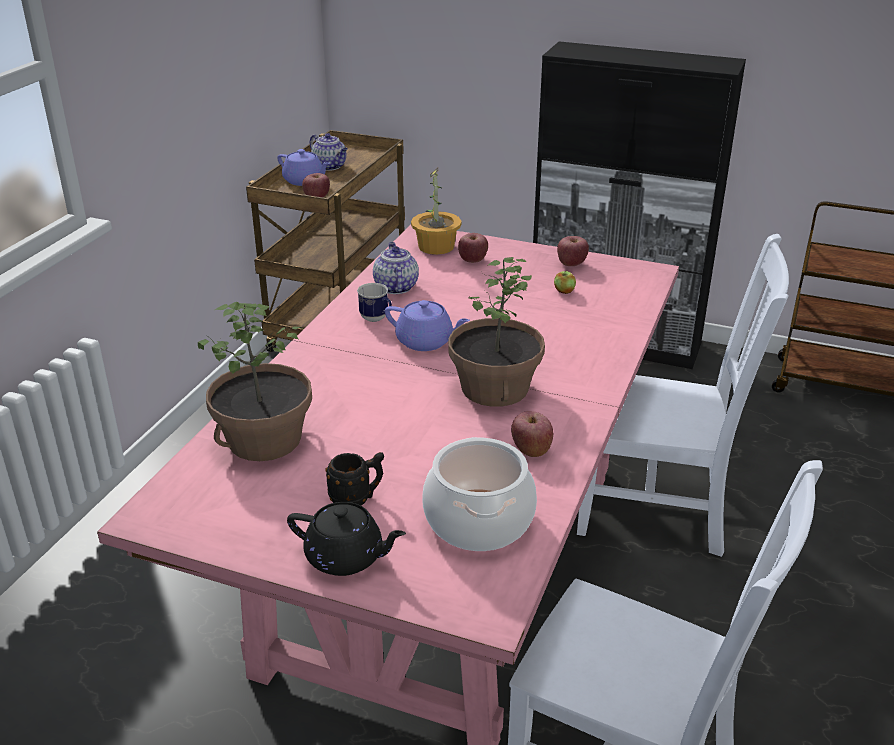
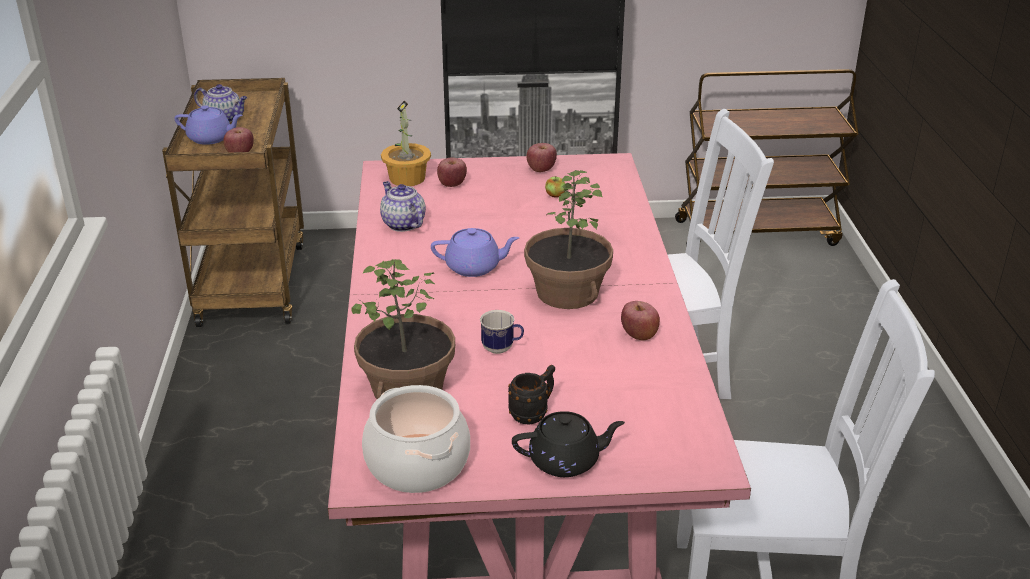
camera: 25 degrees left, 0 degrees up
mug [357,283,392,322] -> mug moved to [480,310,524,354]
cooking pot [422,437,537,551] -> cooking pot moved to [362,385,470,493]

